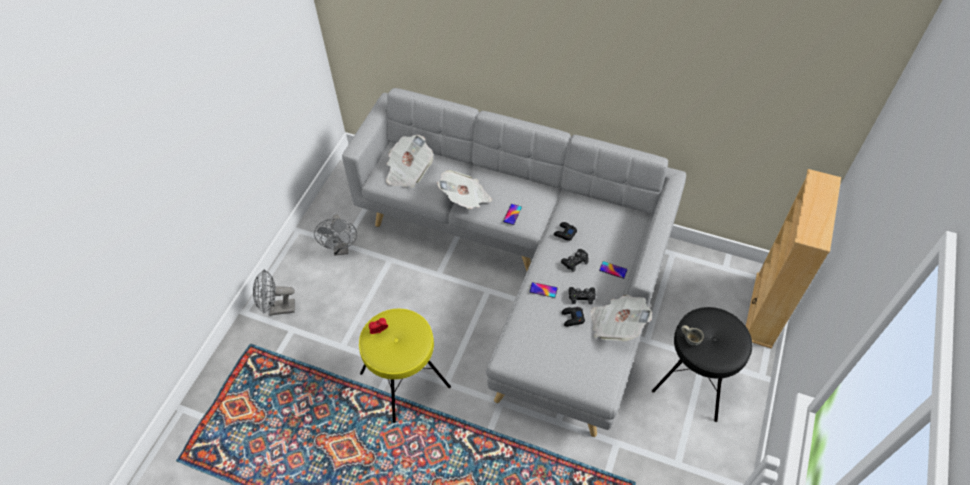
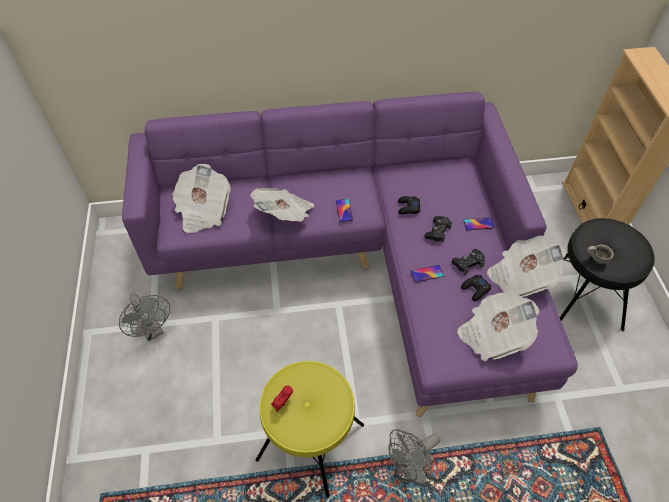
camera: 30 degrees left, 0 degrees up
grey fan [253,269,295,315] -> grey fan moved to [388,429,440,485]
grey sofa [342,88,686,437] -> purple sofa [122,92,578,417]
none -> newspaper [457,290,540,361]

